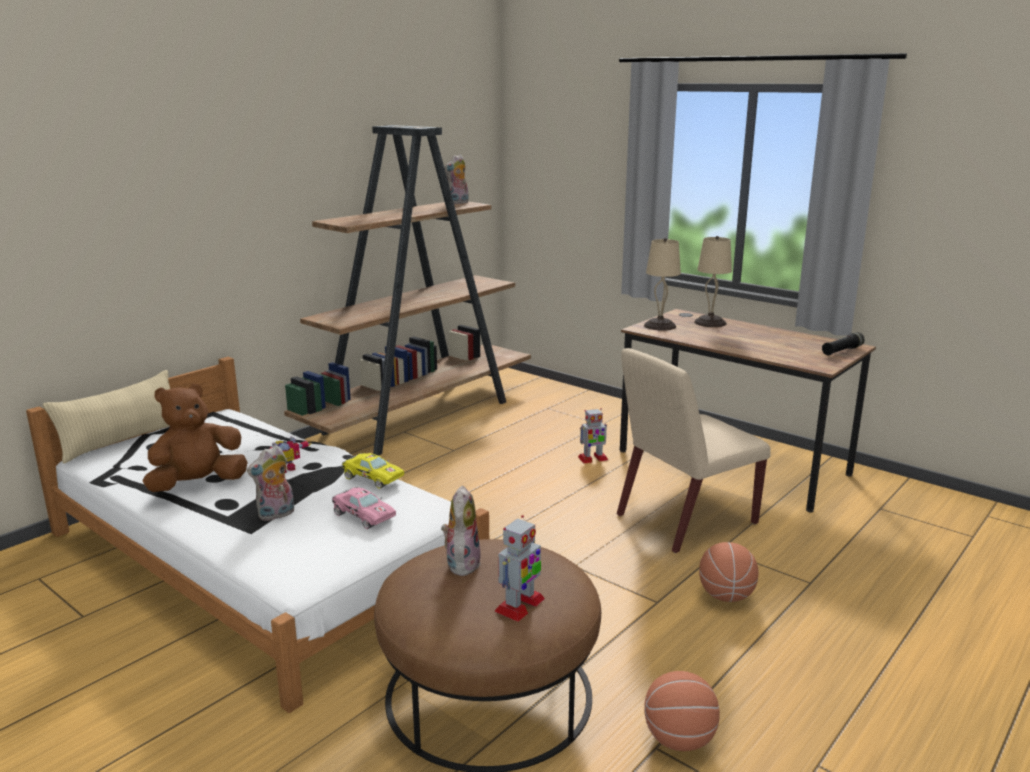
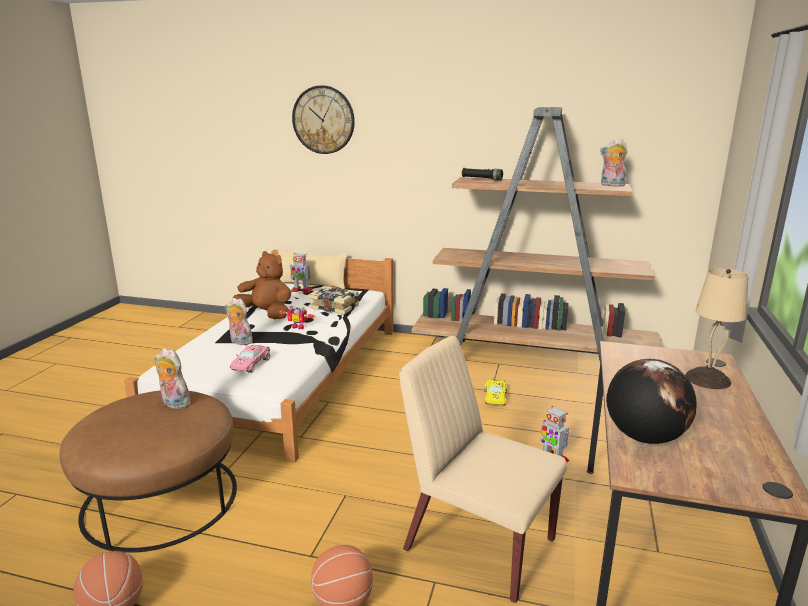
camera: 65 degrees right, 0 degrees up
yellow toy car [342,453,404,489] -> yellow toy car moved to [485,380,507,406]
plush toy [441,485,481,576] -> plush toy turned 135 degrees counterclockwise [154,348,193,409]
toy robot [494,515,545,622] -> toy robot moved to [290,253,312,293]
beige table lamp [644,238,681,331] -> none
black flashlight [822,332,865,355] -> black flashlight moved to [462,168,503,180]
none -> wall clock [292,85,355,154]
none -> book [308,286,359,314]
none -> globe [606,359,697,444]

